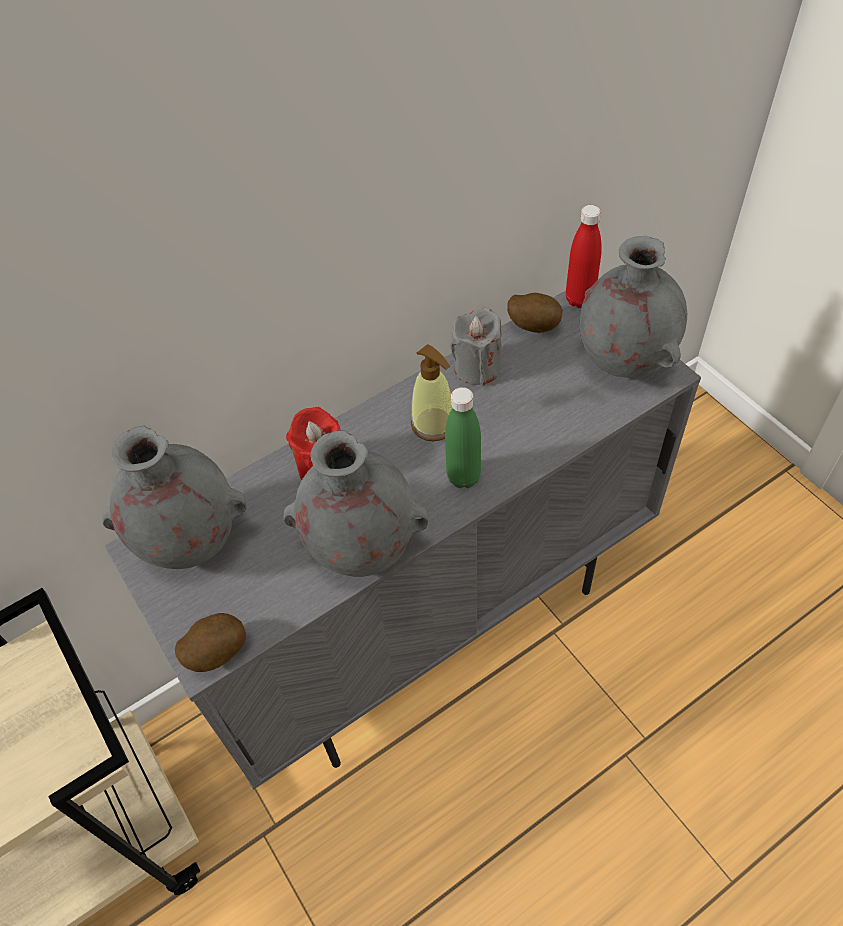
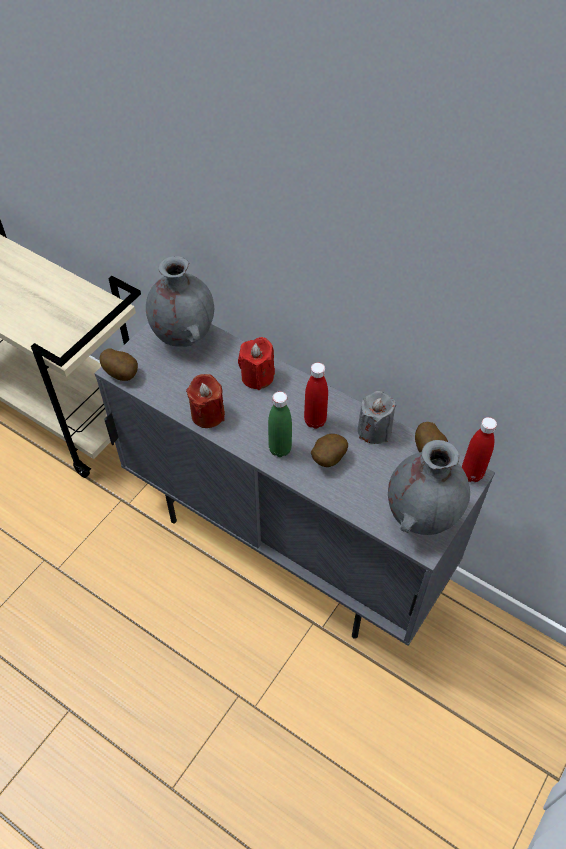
camera: 65 degrees right, 0 degrees up
grey vase [283,430,428,577] -> red candle [186,374,225,428]
soap dispenser [411,344,452,442] -> red bottle [304,363,328,429]
none -> potato [311,434,348,467]

